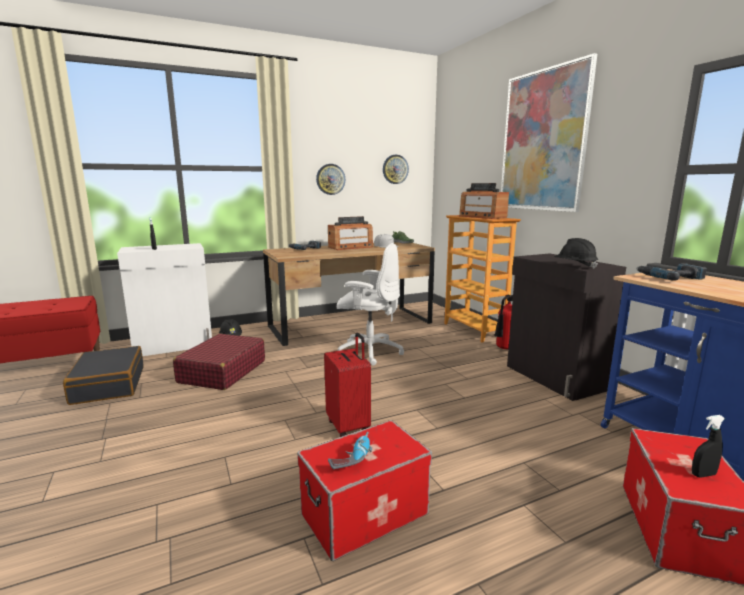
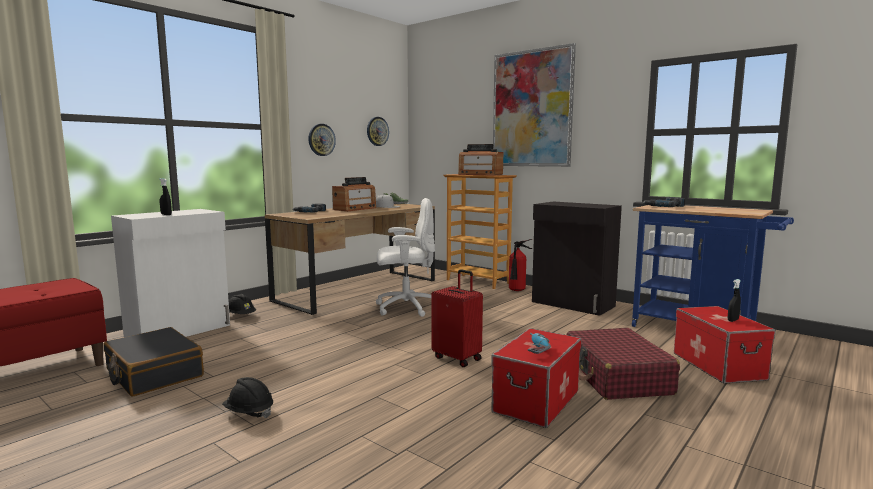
camera: 25 degrees left, 5 degrees down
red suitcase [173,334,265,390] -> red suitcase moved to [567,328,680,400]
black hard hat [554,238,598,269] -> black hard hat moved to [222,377,273,418]

